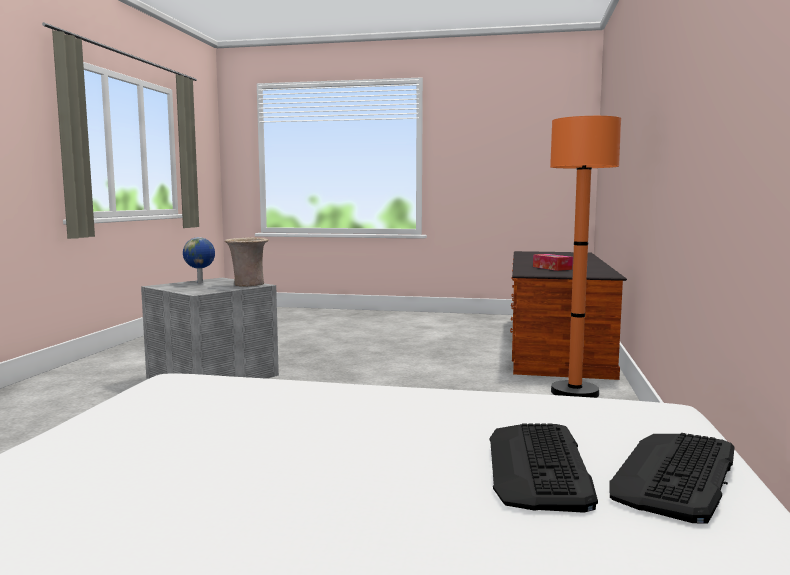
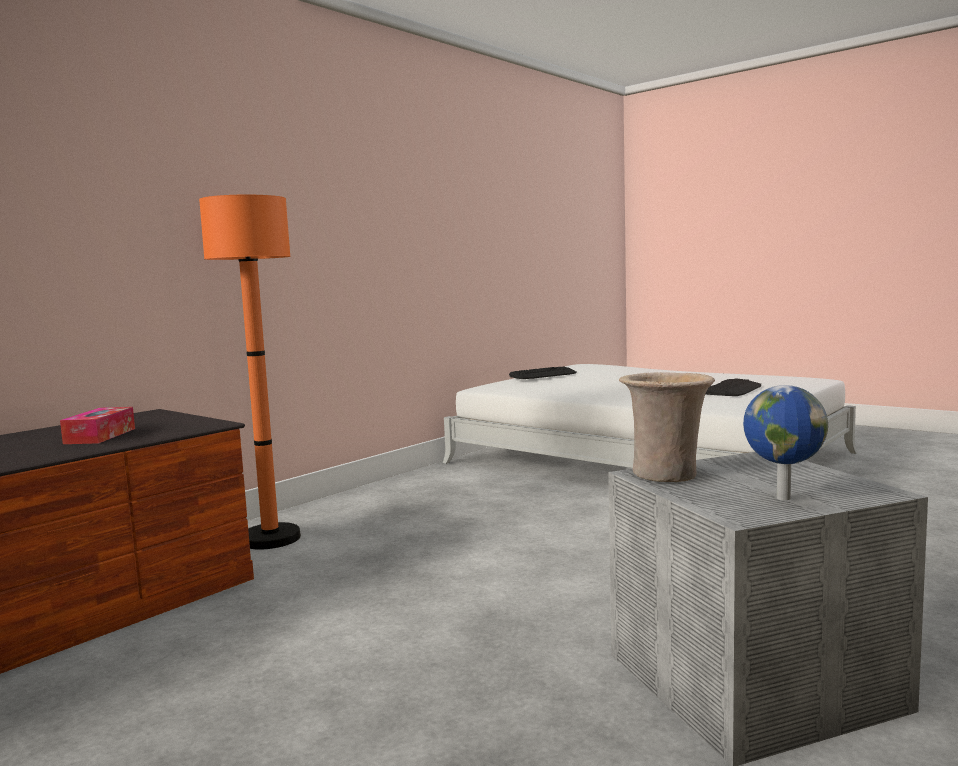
camera: 150 degrees left, 0 degrees up
keyboard [489,423,598,513] -> keyboard moved to [705,378,761,396]

